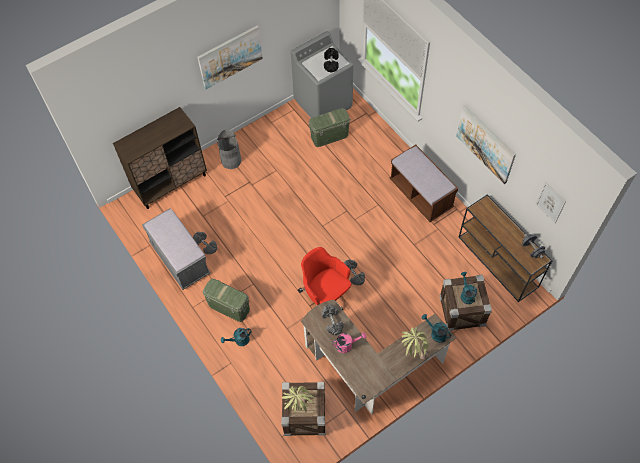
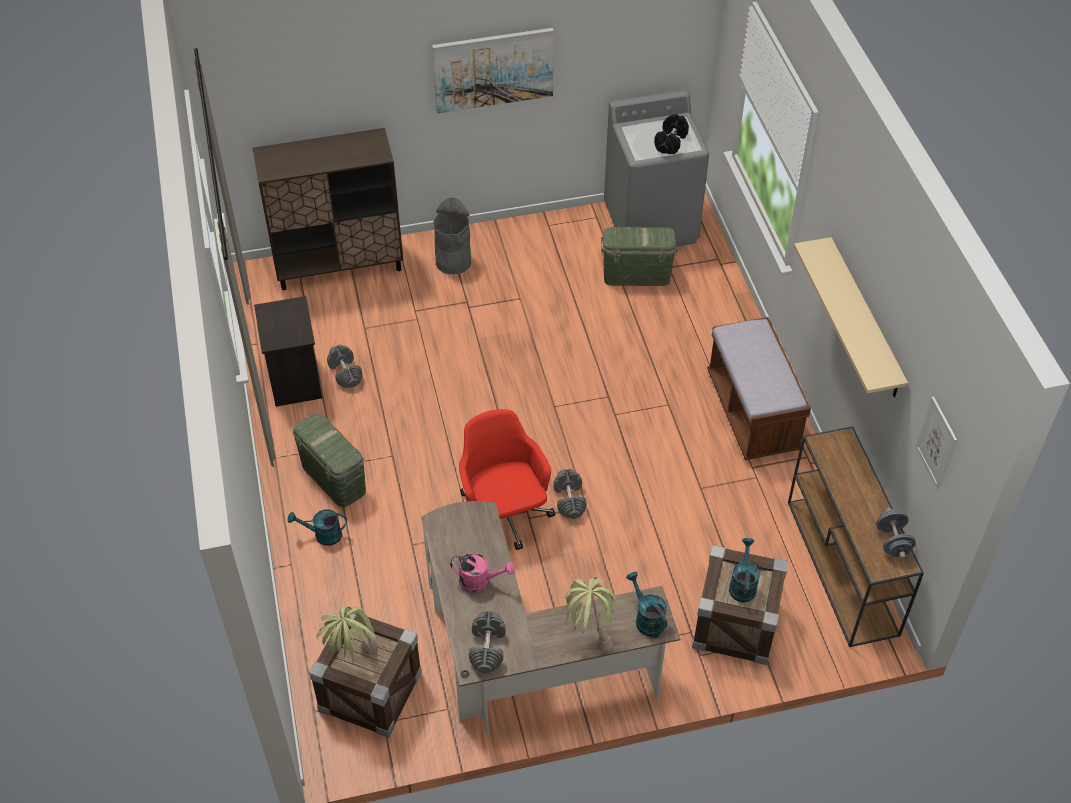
camera: 20 degrees right, 10 degrees down
grey bench [142,209,210,290] -> black nightstand [254,296,322,407]
grey dumbbell [322,304,344,336] -> grey dumbbell moved to [469,611,506,673]
picture [456,105,516,184] -> beige shelf [794,237,908,397]

